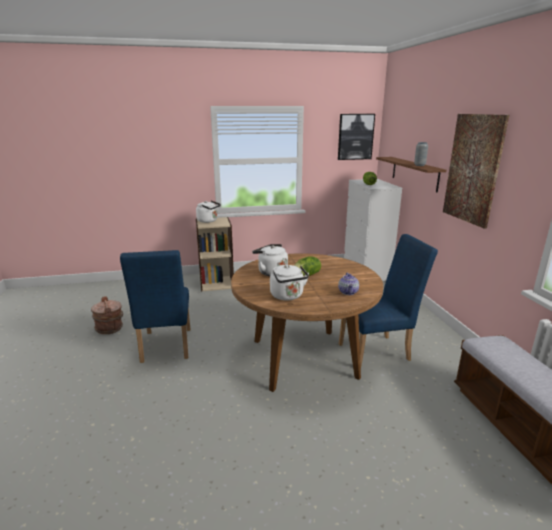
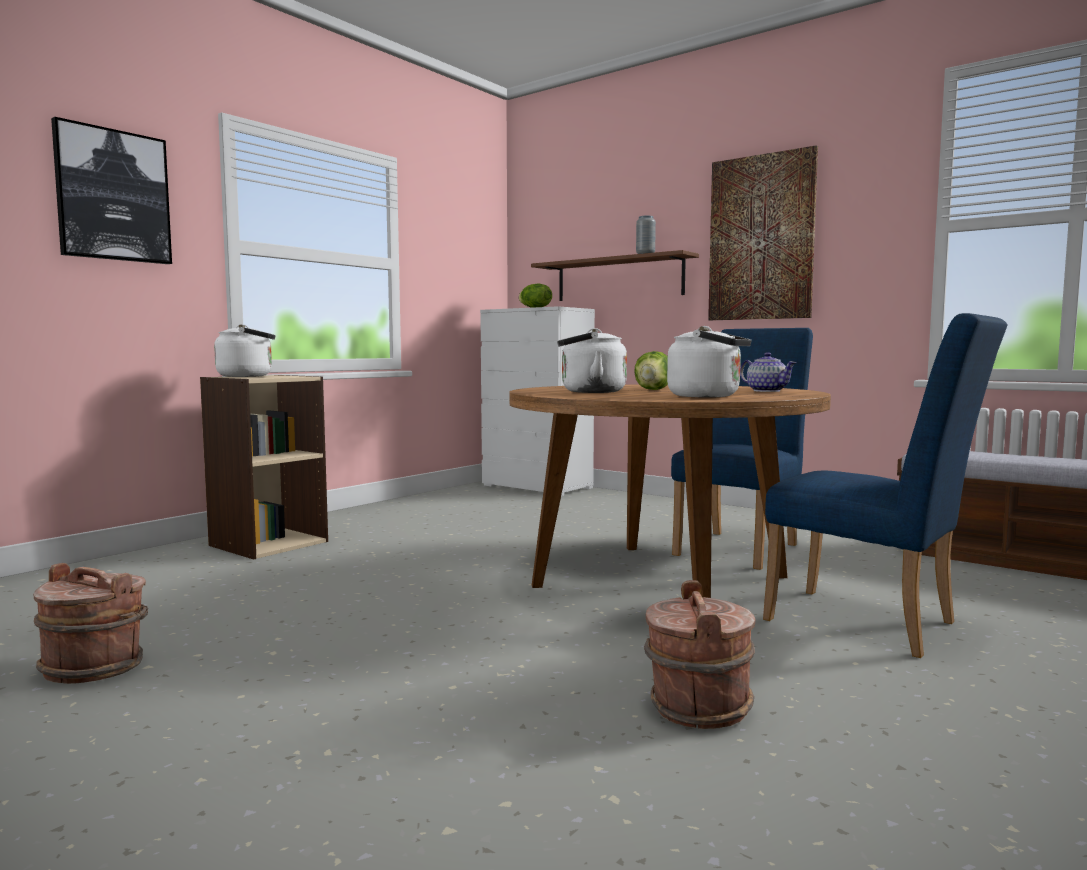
camera: 40 degrees left, 15 degrees down
blue chair [120,250,190,363] -> blue chair moved to [763,313,1008,658]
picture [338,114,375,160] -> picture moved to [51,117,172,264]
none -> brown bucket [644,580,755,729]

